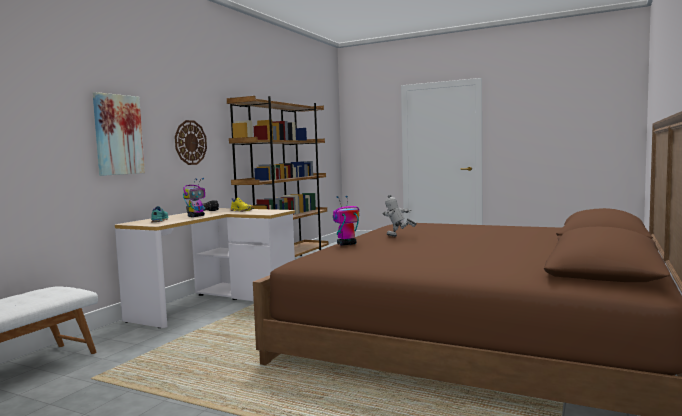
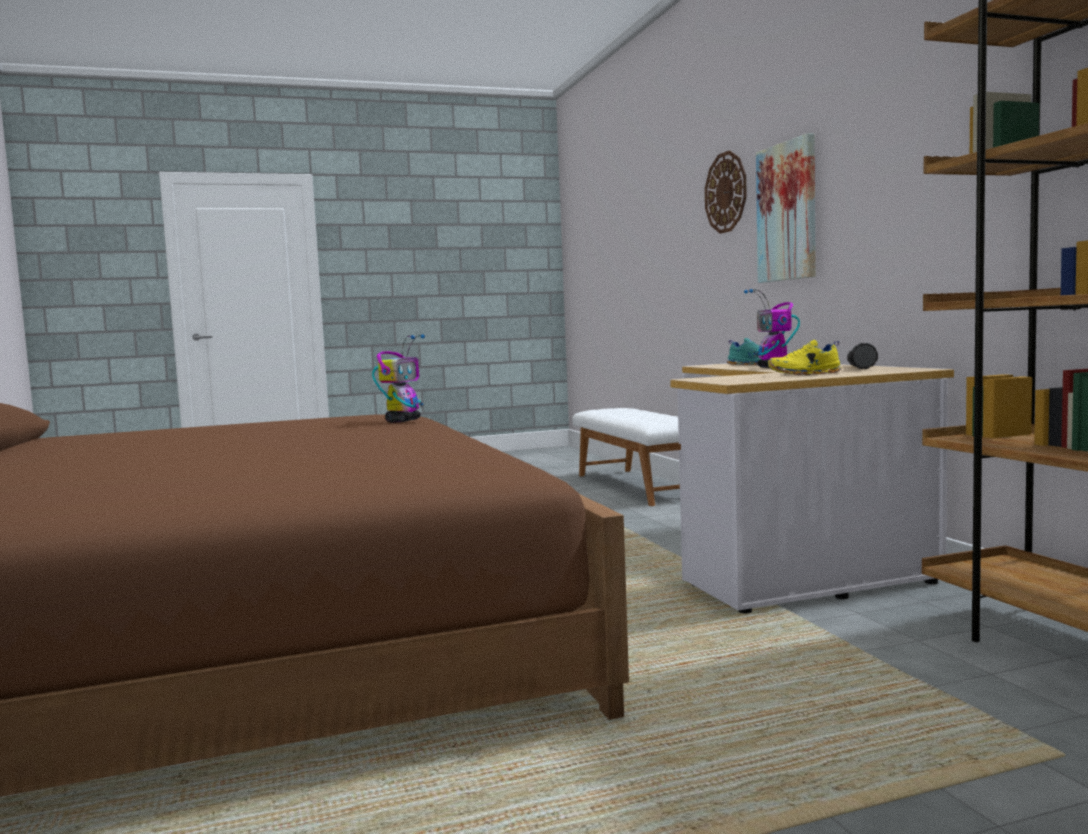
camera: 135 degrees right, 0 degrees up
wall clock [175,120,207,165] -> wall clock moved to [705,150,747,234]
toy robot [382,195,417,237] -> none

